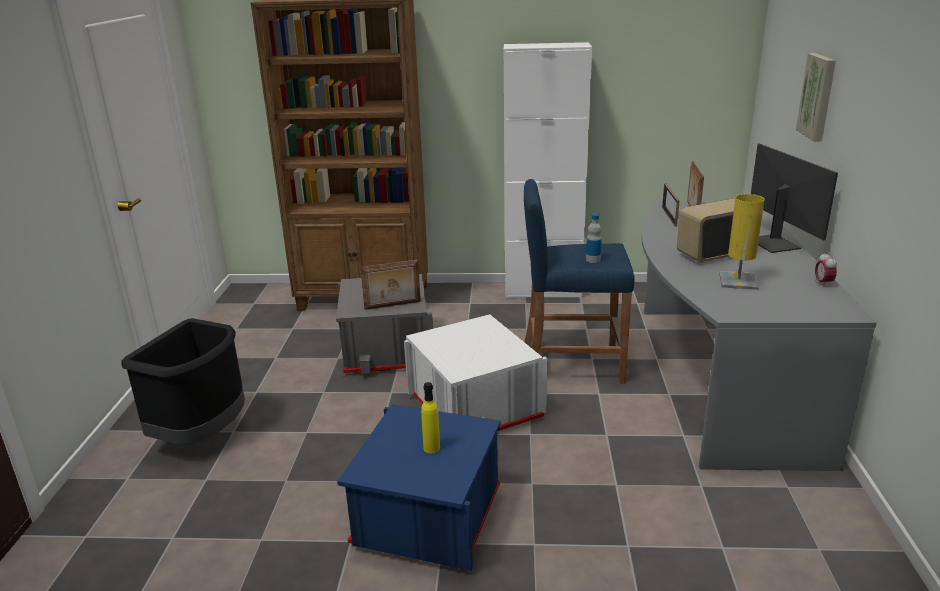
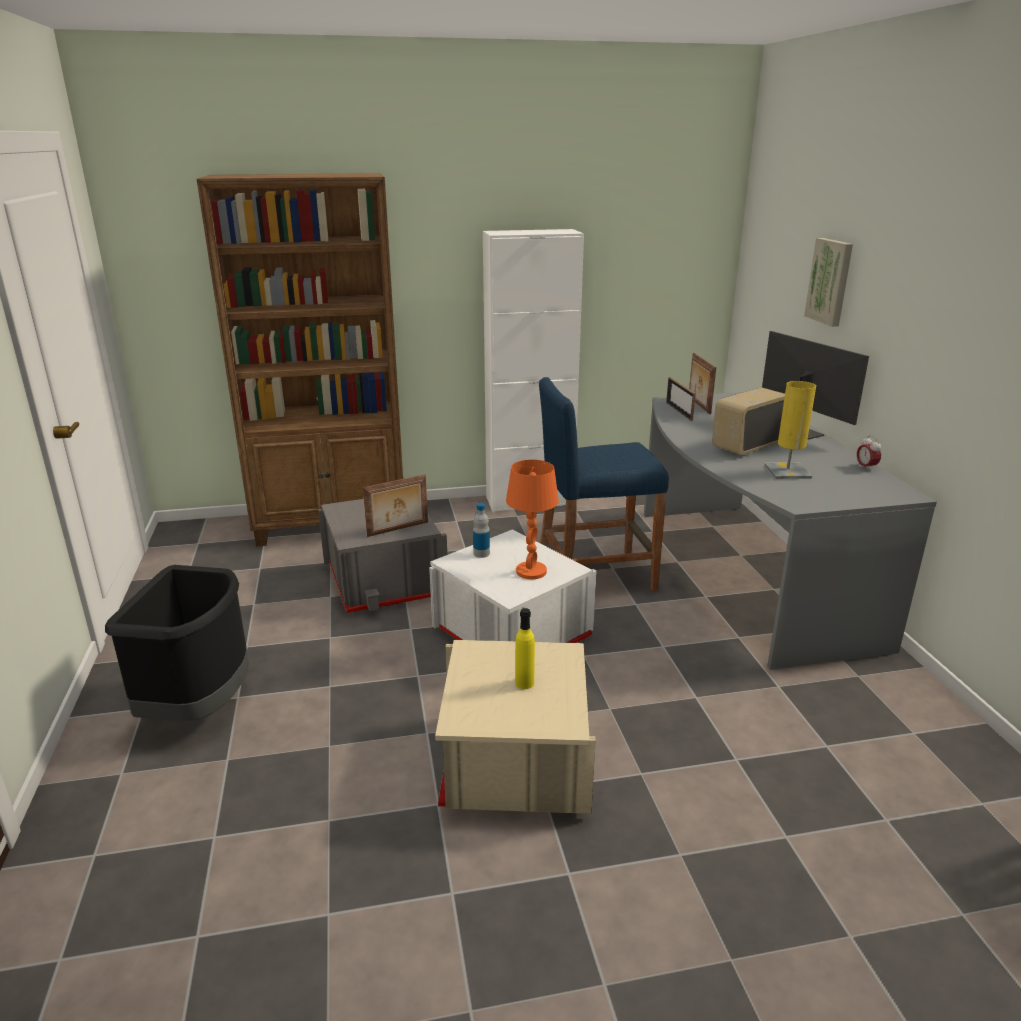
camera: 15 degrees left, 0 degrees up
blue storage box [337,404,501,571] -> beige storage box [435,640,596,814]
bottle [586,213,602,263] -> bottle moved to [473,503,490,558]
none -> orange table lamp [506,460,559,579]

